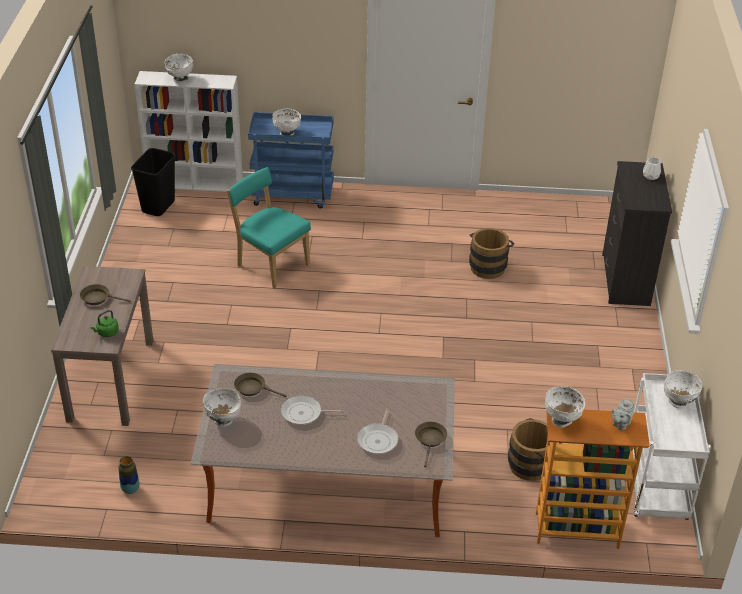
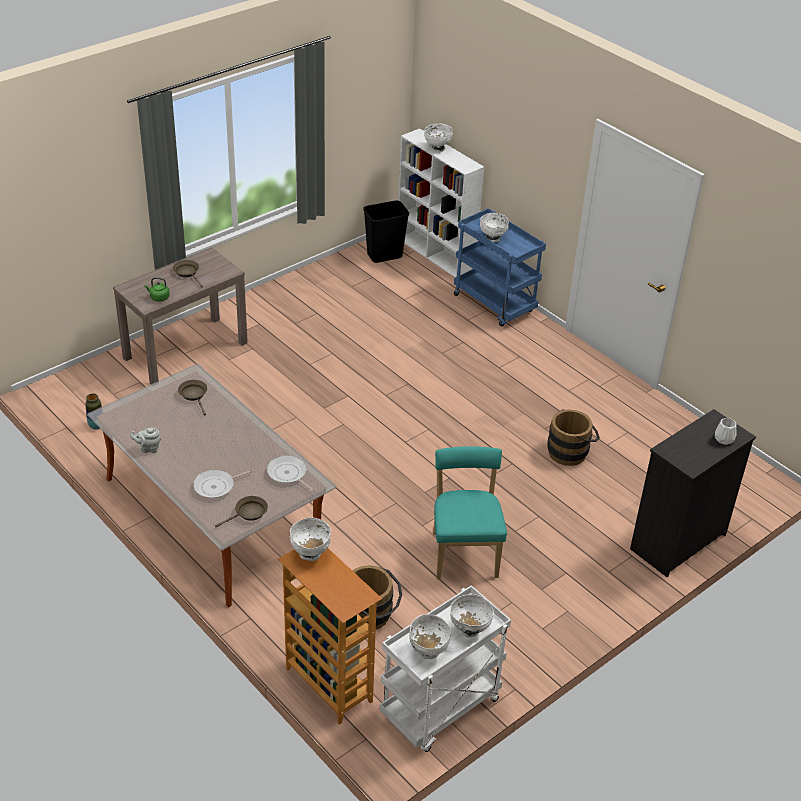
camera: 45 degrees right, 0 degrees up
white bowl [203,388,241,427] -> white bowl moved to [409,614,451,659]
turquoise chair [227,167,311,289] -> turquoise chair moved to [433,446,507,579]
frying pan [281,395,344,425] -> frying pan moved to [267,455,316,493]
grey teapot [611,399,635,430] -> grey teapot moved to [131,428,161,453]

